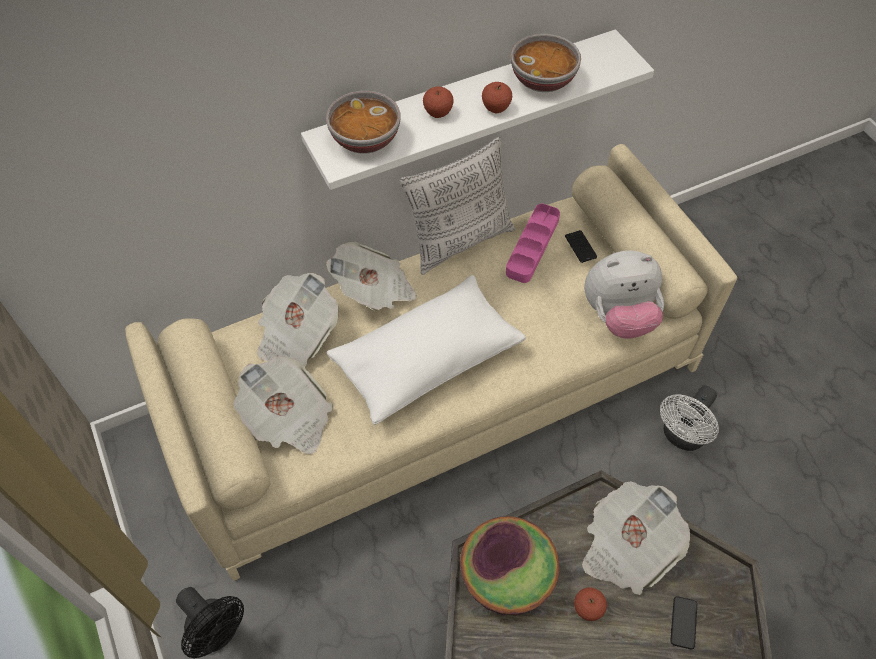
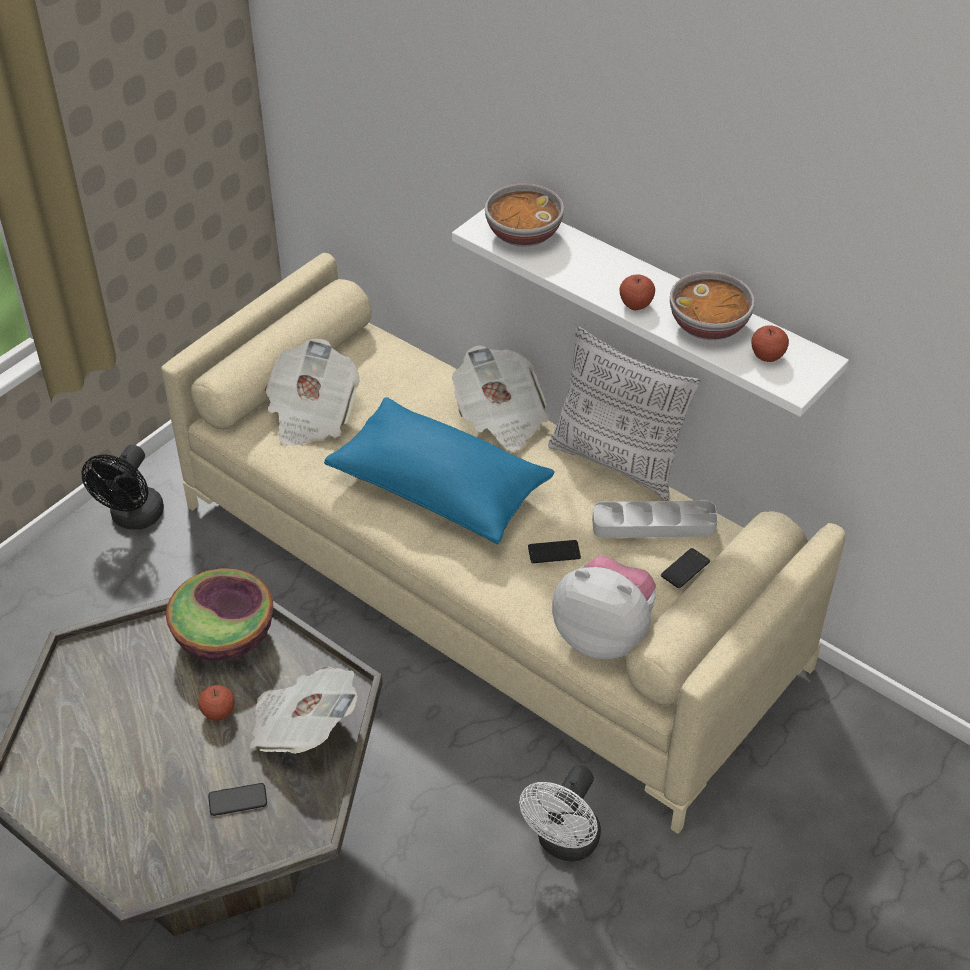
camera: 65 degrees right, 10 degrees down
newspaper [257,273,338,367] -> none
white pillow [327,275,526,425] -> blue pillow [324,397,555,544]
apple [423,86,454,118] -> apple moved to [752,325,789,362]
pink tray [506,204,560,283] -> grey tray [592,501,718,538]
plush toy [584,251,664,339] -> plush toy turned 150 degrees clockwise [552,556,656,659]
white fan [660,386,719,451] -> white fan turned 75 degrees counterclockwise [519,765,601,862]
none -> phone [528,540,581,563]

